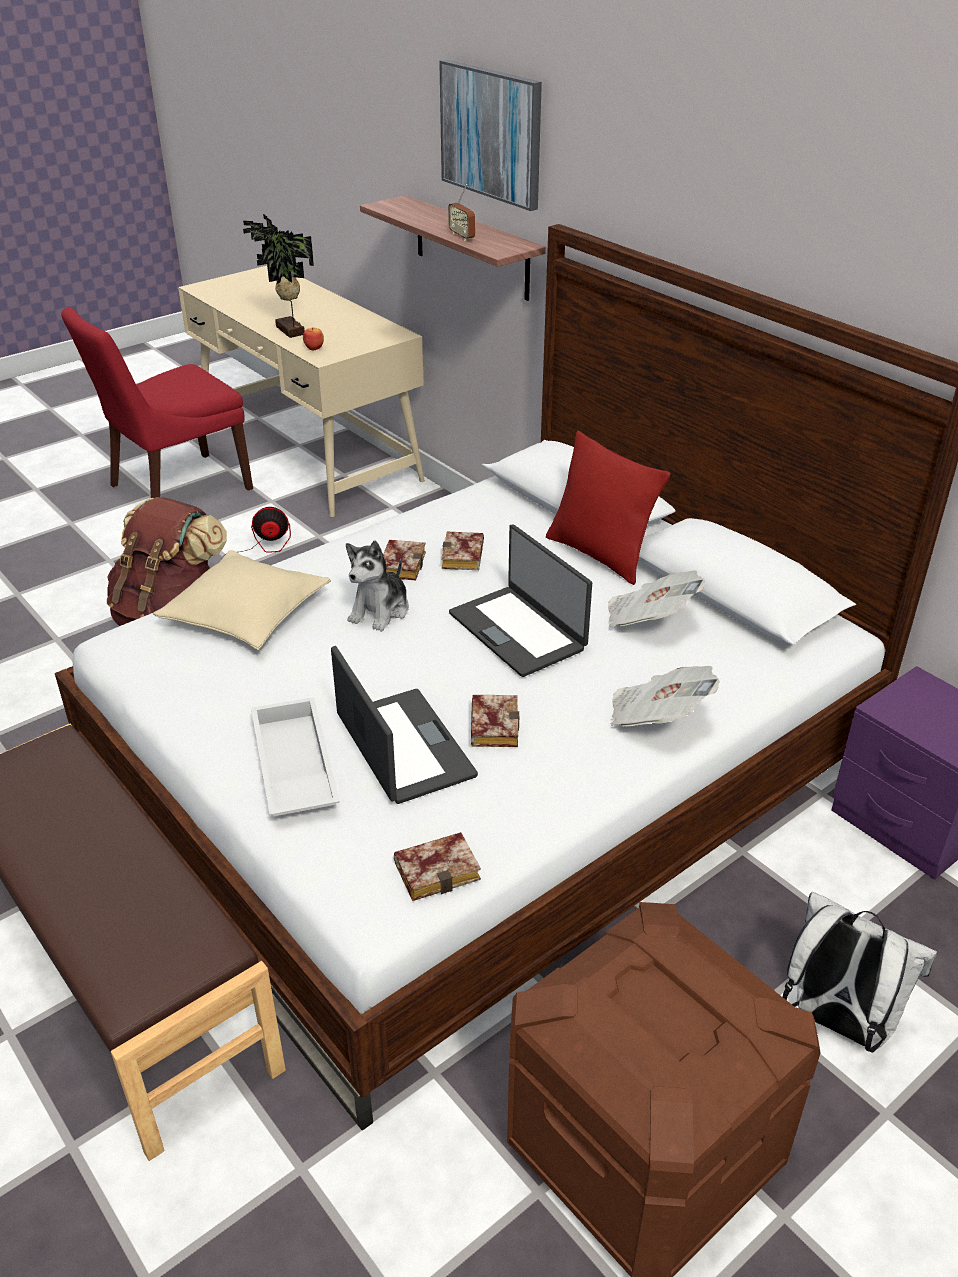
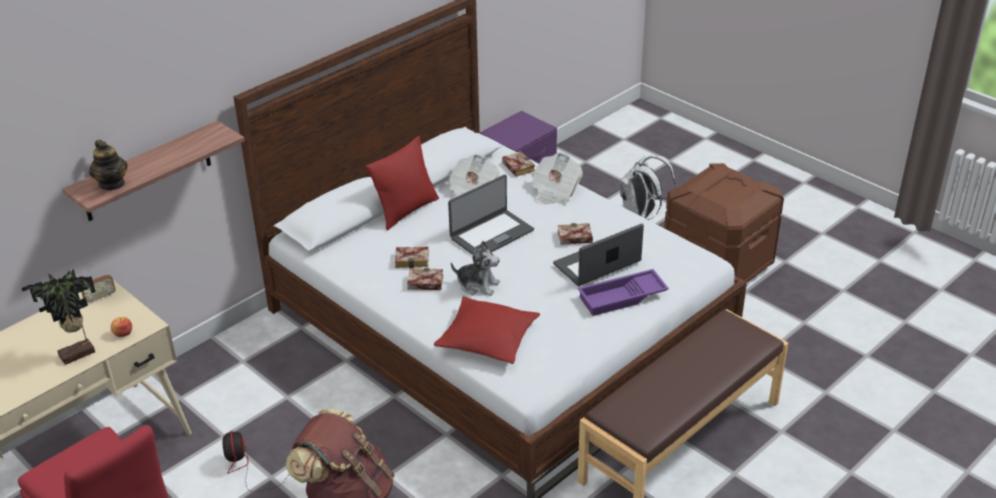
camera: 95 degrees left, 0 degrees up
beige pillow [153,550,331,650] -> red pillow [434,296,540,364]
white tray [251,697,340,816] -> purple tray [578,269,669,316]
book [394,832,481,901] -> book moved to [502,151,535,177]
picture [439,59,542,211] -> none
radio [448,184,475,241] -> radio moved to [81,265,116,303]
none -> teapot [89,140,128,190]

